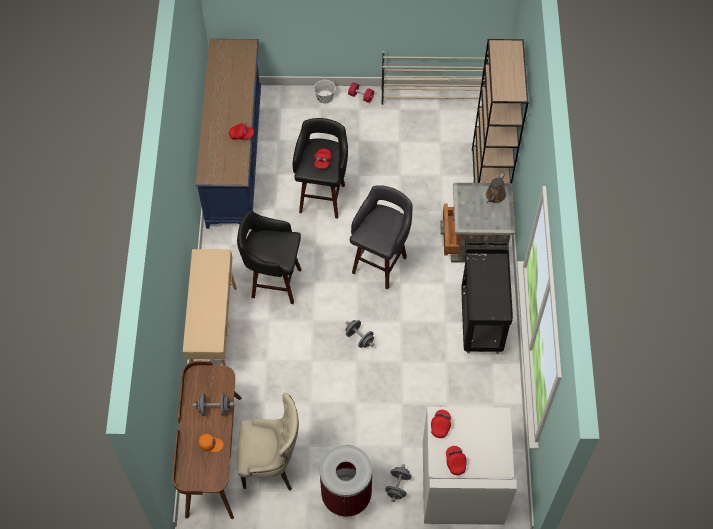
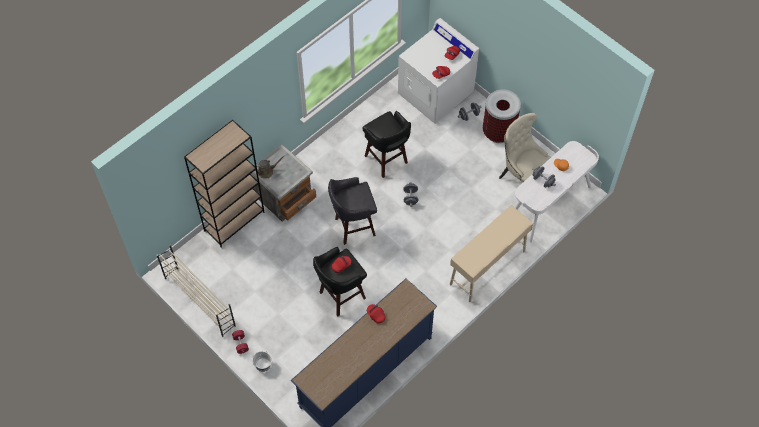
camera: 135 degrees left, 0 degrees up
brown desk [172,361,242,519] -> white desk [515,141,599,243]
black stool [237,210,301,304] -> black stool moved to [363,111,411,178]
black cart [461,241,513,354] -> none

